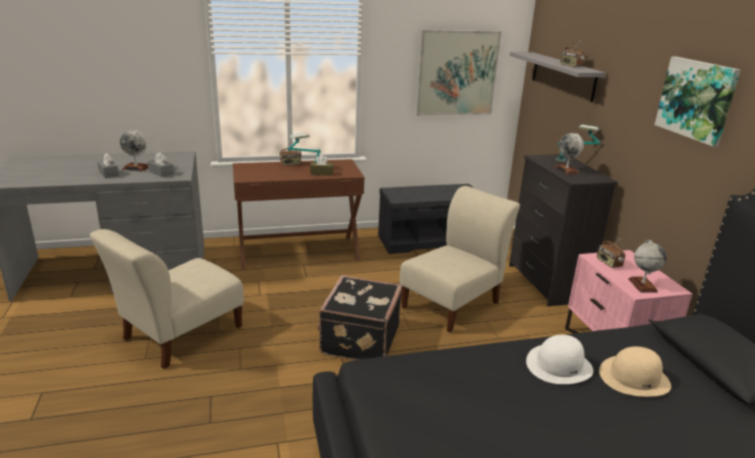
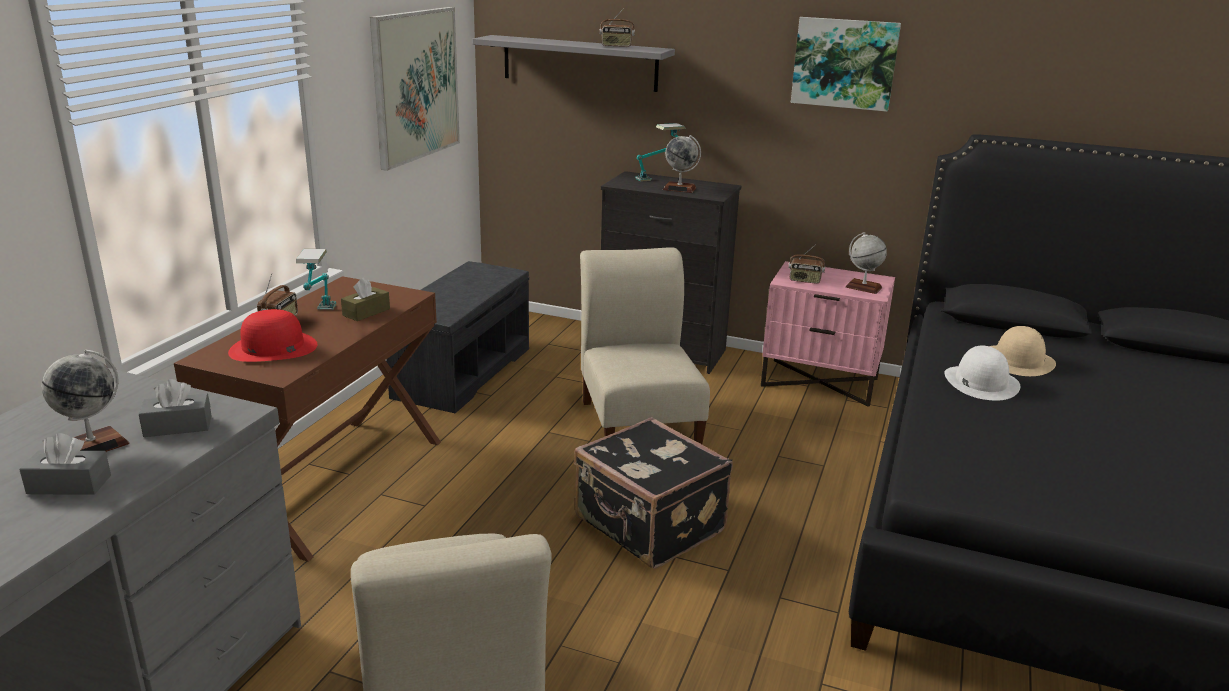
camera: 55 degrees left, 0 degrees up
none -> red hat [228,309,318,362]

